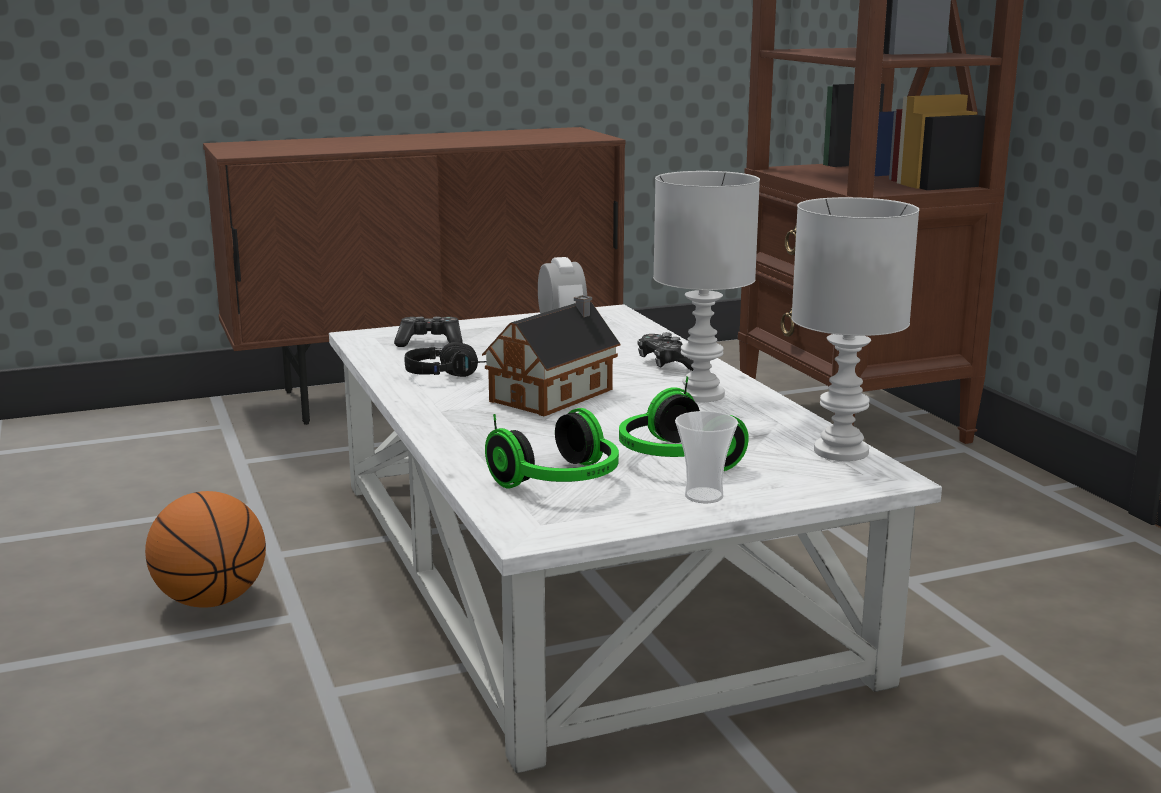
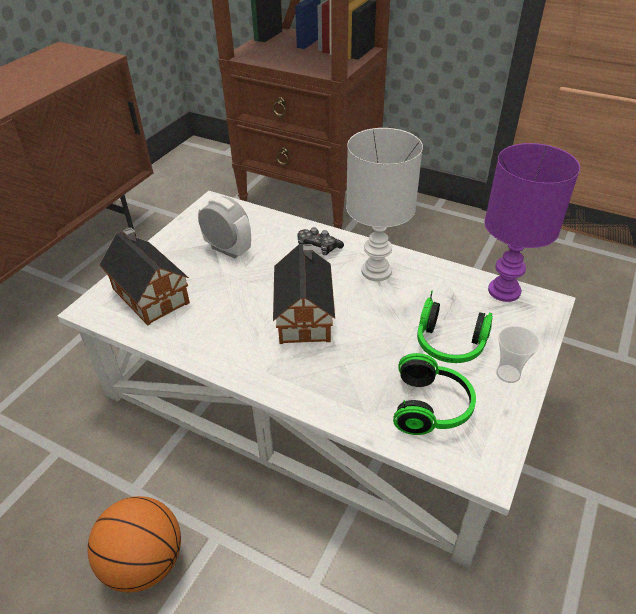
camera: 40 degrees left, 25 degrees up
game controller [394,317,463,347] -> toy house [99,227,190,326]
black headphones [405,342,486,377] -> none
white table lamp [791,197,919,461] -> purple table lamp [485,143,580,302]

